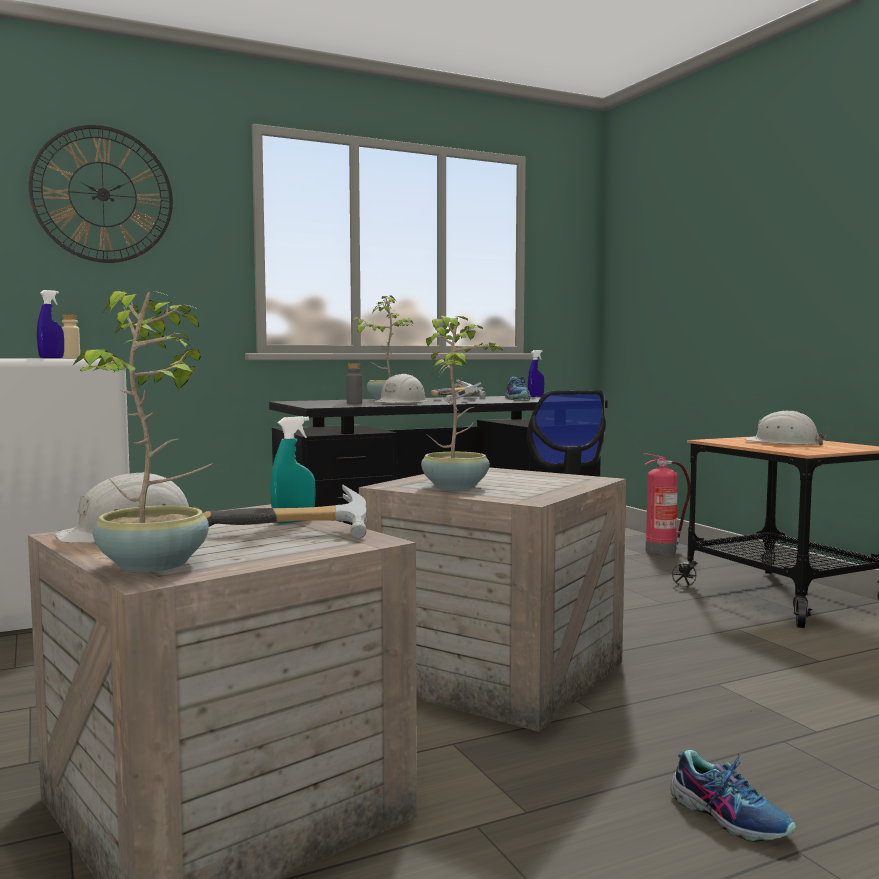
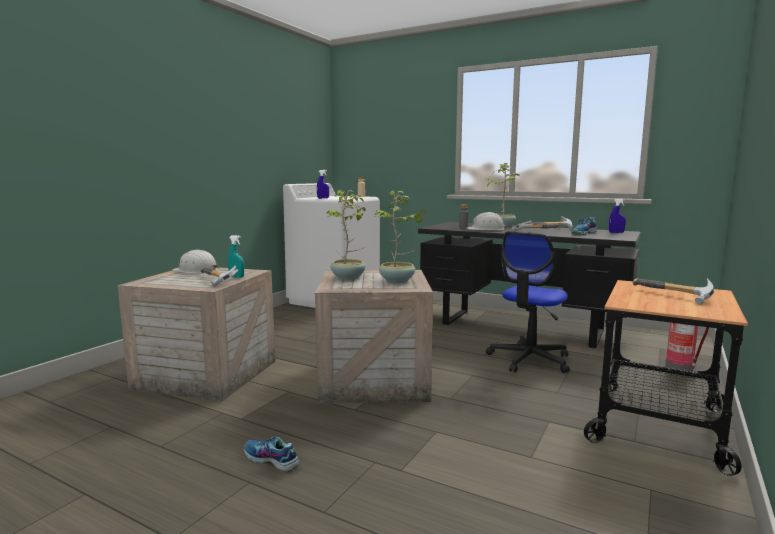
camera: 55 degrees right, 5 degrees up
wall clock [28,125,173,263] -> none
potted plant [72,291,214,572] -> potted plant moved to [374,191,427,283]
shoe [670,750,796,842] -> shoe turned 105 degrees clockwise [244,436,299,472]
white hard hat [744,411,826,445] -> hammer [632,278,714,304]

